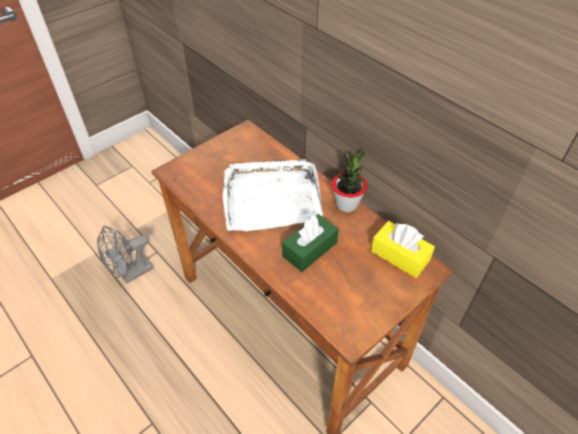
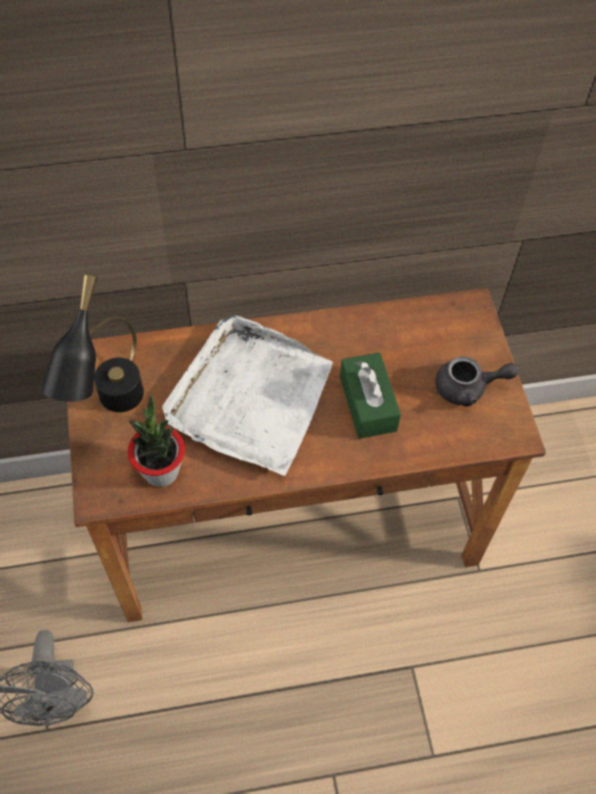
camera: 60 degrees left, 10 degrees up
potted plant [332,149,367,212] -> potted plant moved to [127,395,185,487]
yellow tissue box [371,221,435,278] -> none
none -> black table lamp [41,273,144,412]
none -> grey teapot [436,356,519,407]

